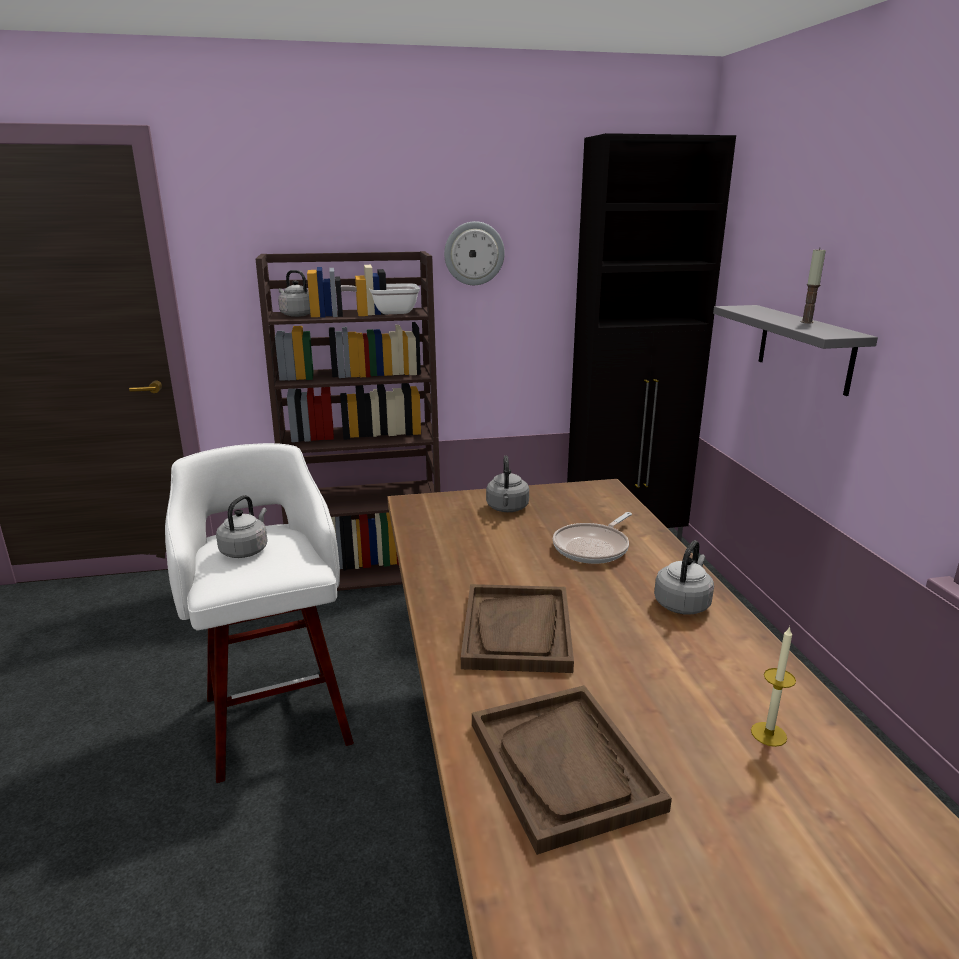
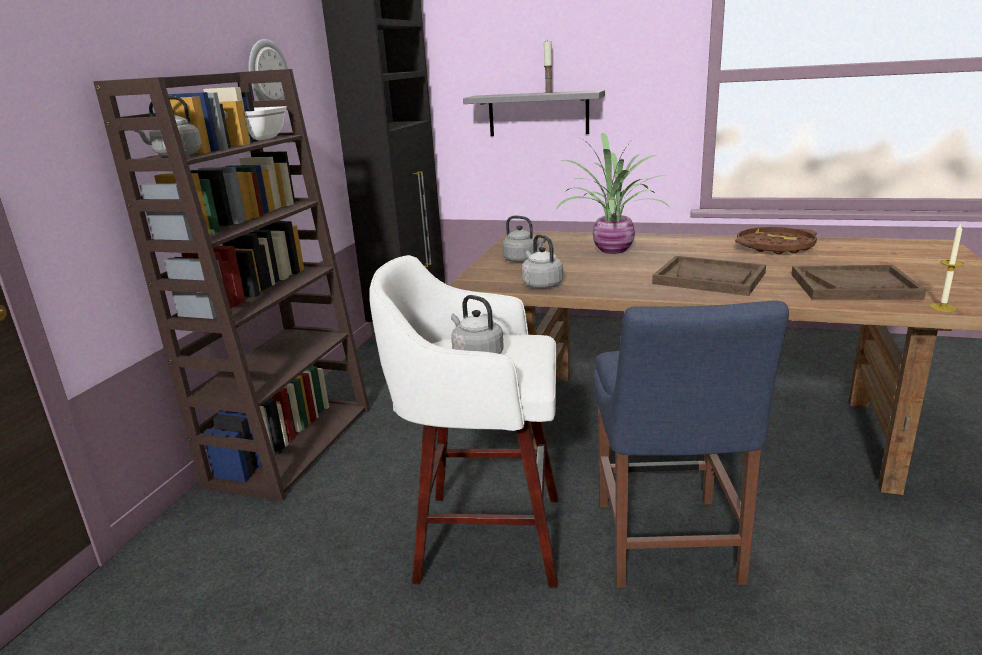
camera: 60 degrees left, 0 degrees up
frying pan [553,512,632,564] -> potted plant [557,133,669,254]
grey kettle [654,540,714,615] -> grey kettle moved to [522,234,563,289]
candle [751,626,796,747] -> candle moved to [929,223,964,312]
none -> blue chair [593,301,789,588]
none -> brown tray [735,227,817,254]

